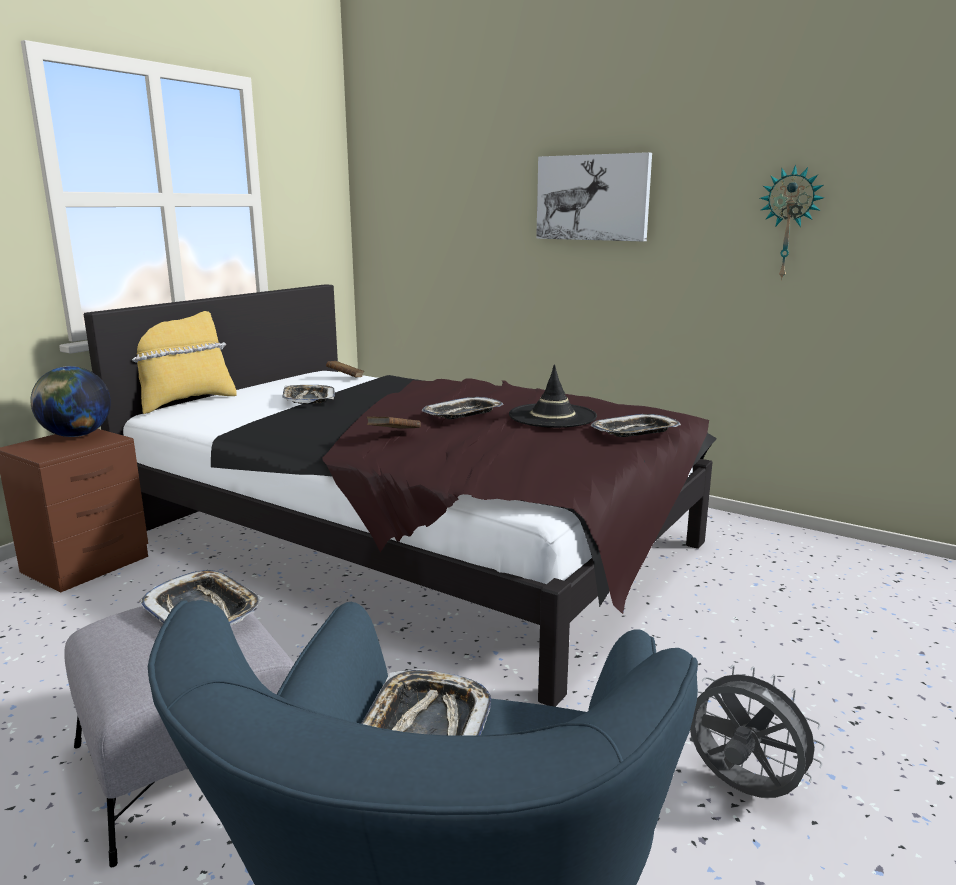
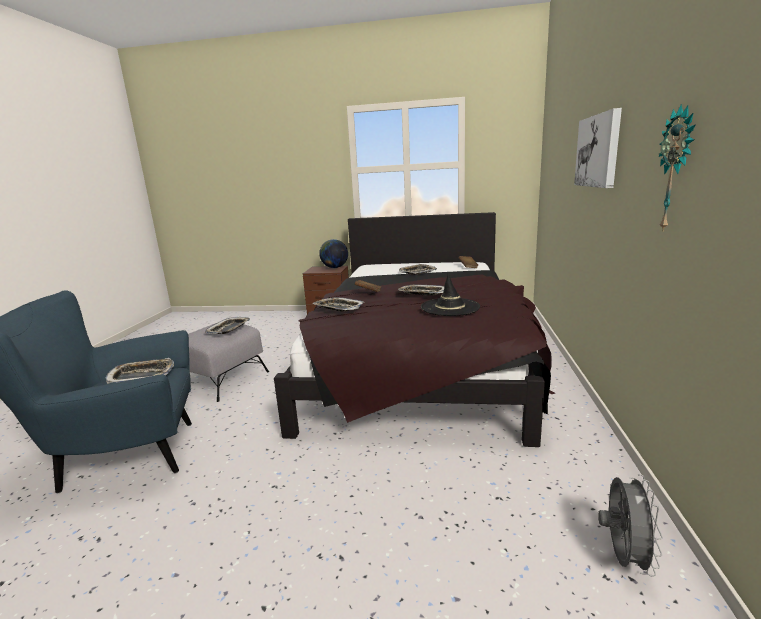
camera: 65 degrees right, 0 degrees up
yellow pillow [132,311,237,414] -> none
tray [591,414,681,437] -> tray moved to [312,297,365,312]
grey fan [690,665,825,798] -> grey fan moved to [598,474,663,577]

